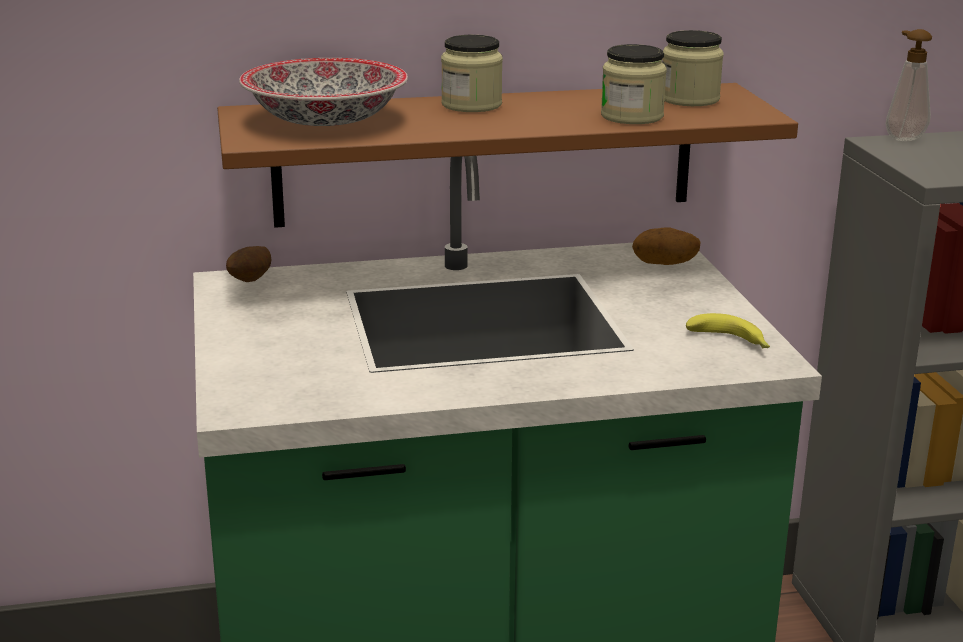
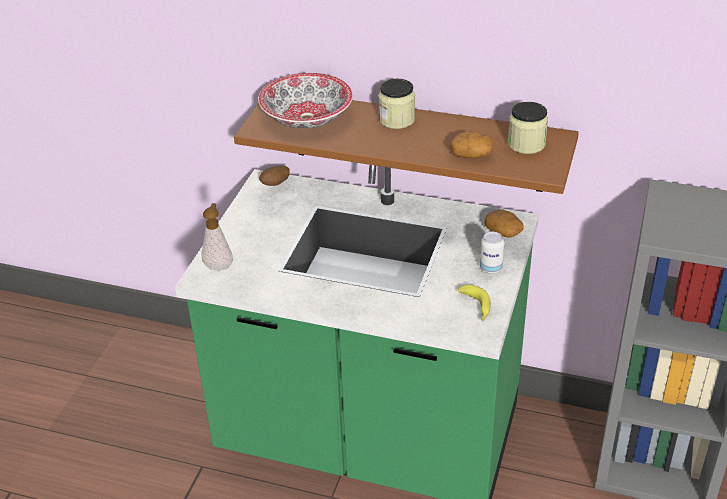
camera: 30 degrees right, 15 degrees up
jar [601,44,667,124] -> potato [450,131,495,158]
soap dispenser [886,29,932,141] -> soap dispenser moved to [201,203,233,270]
none -> can [480,232,505,274]

